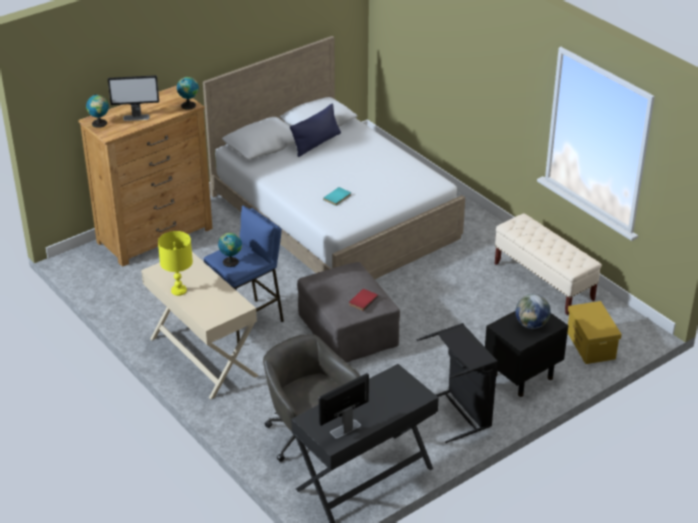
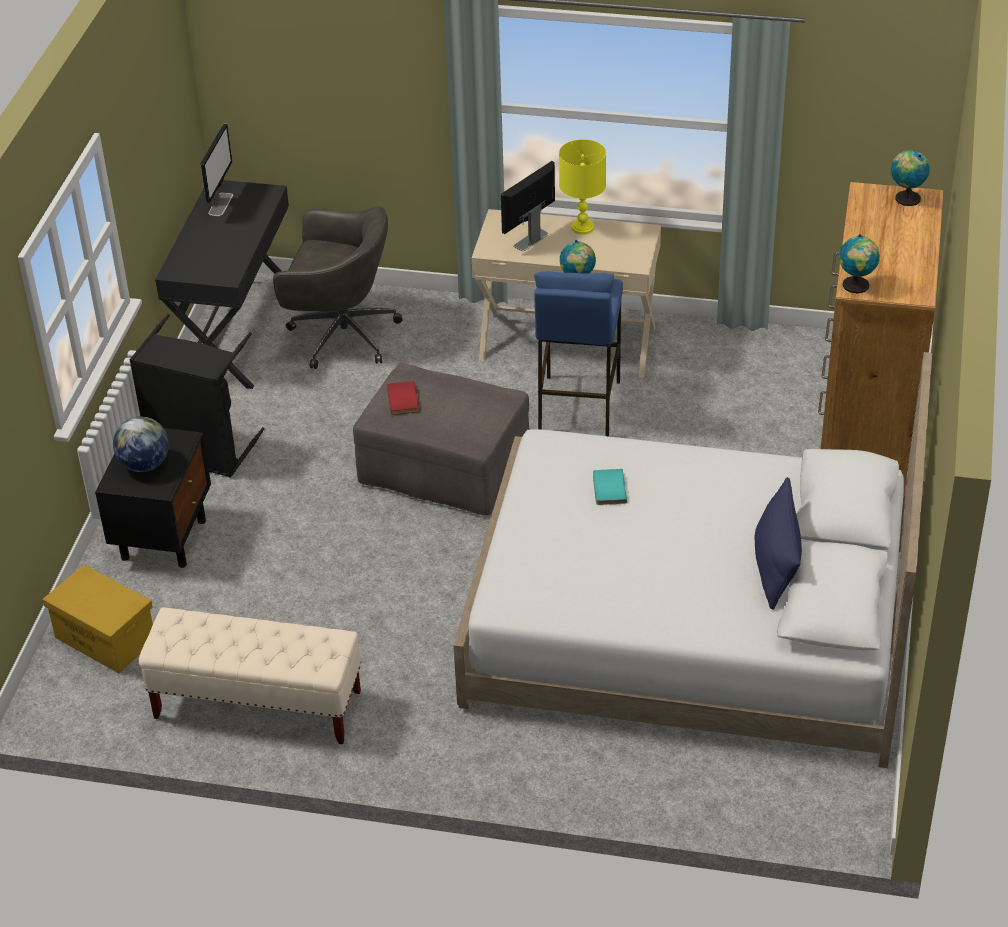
camera: 140 degrees right, 5 degrees up
monitor [108,75,159,121] -> monitor moved to [501,161,555,251]

